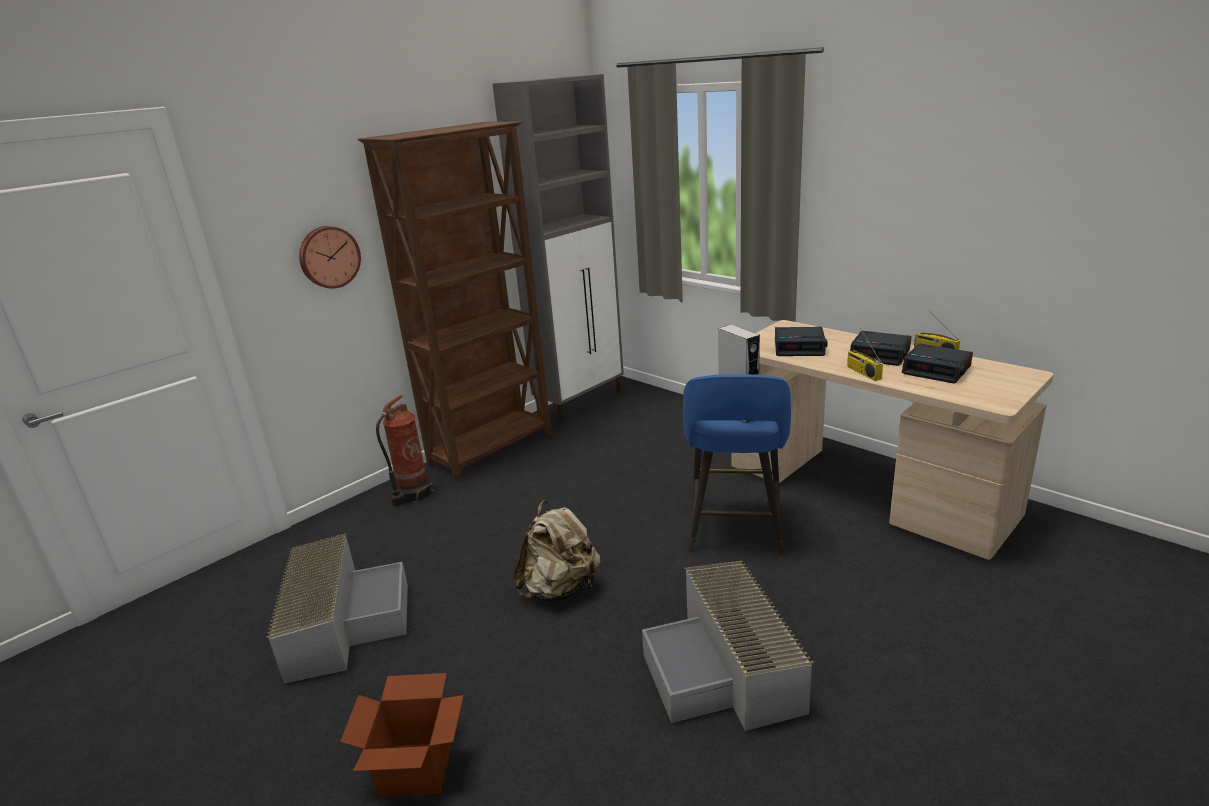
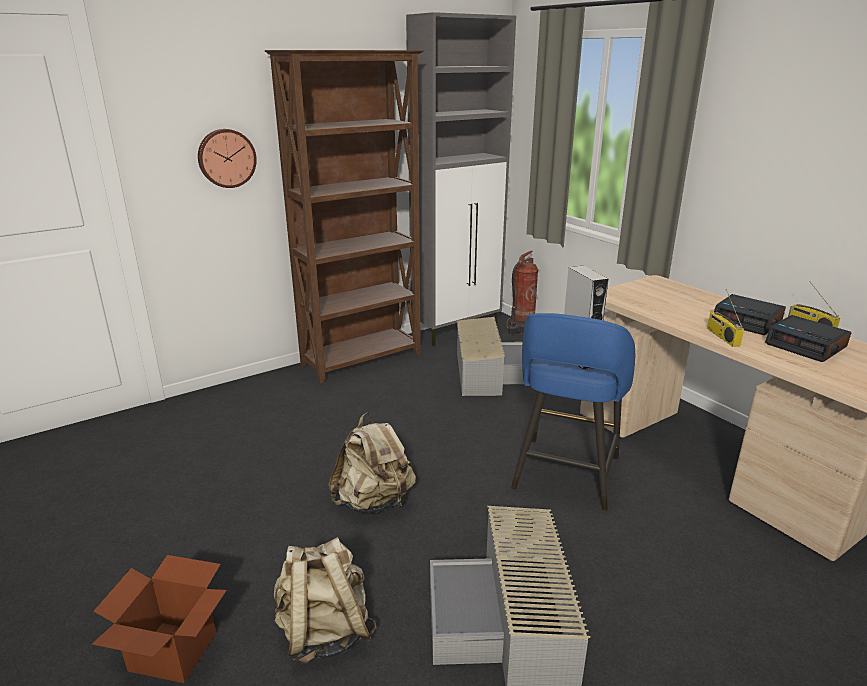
camera: 10 degrees right, 0 degrees up
grey storage box [266,533,408,684] -> grey storage box moved to [457,317,524,396]
fire extinguisher [376,395,436,506] -> fire extinguisher moved to [506,250,538,334]
alarm clock [775,327,827,356] -> none
none -> beige backpack [274,537,376,663]

